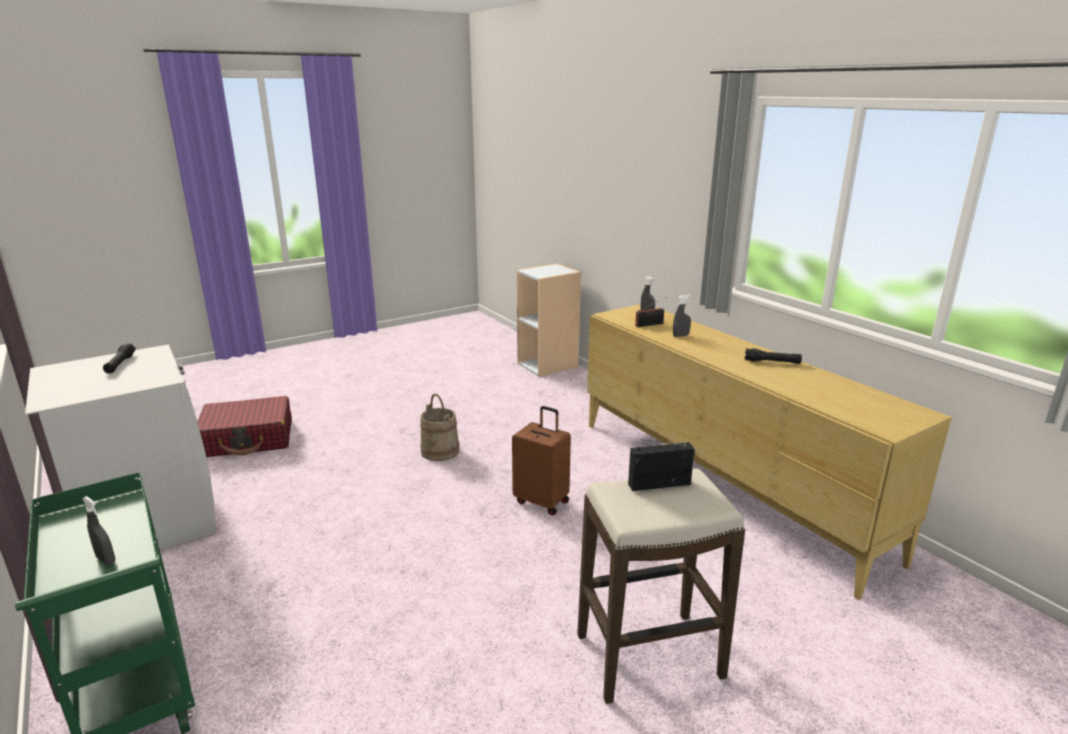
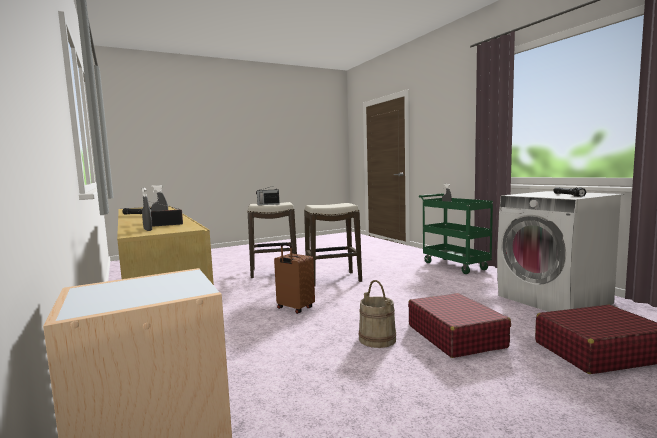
camera: 175 degrees left, 15 degrees down
none -> stool [304,203,362,286]
none -> red suitcase [408,293,511,358]

